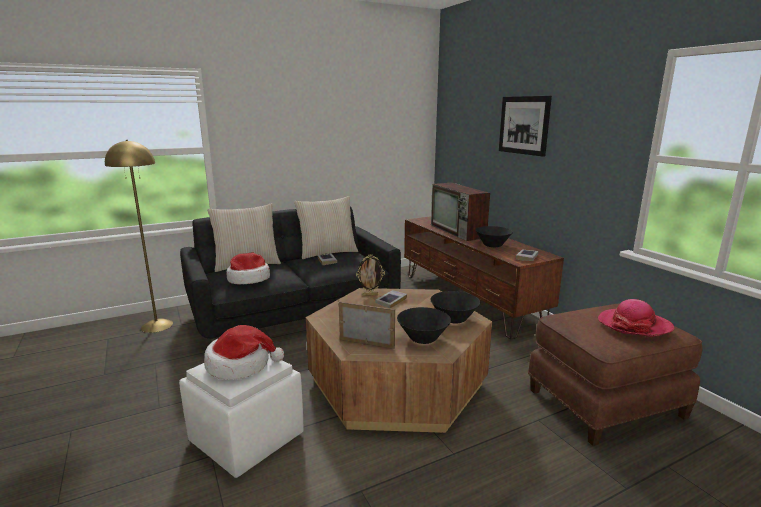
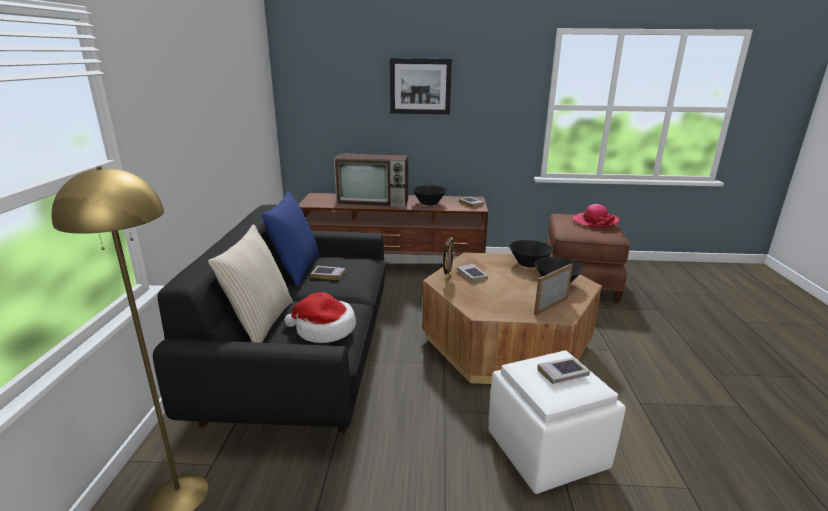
camera: 60 degrees left, 5 degrees up
hat [204,325,284,380] -> book [537,358,590,384]
beige pillow [294,196,358,259] -> blue pillow [262,191,319,286]

